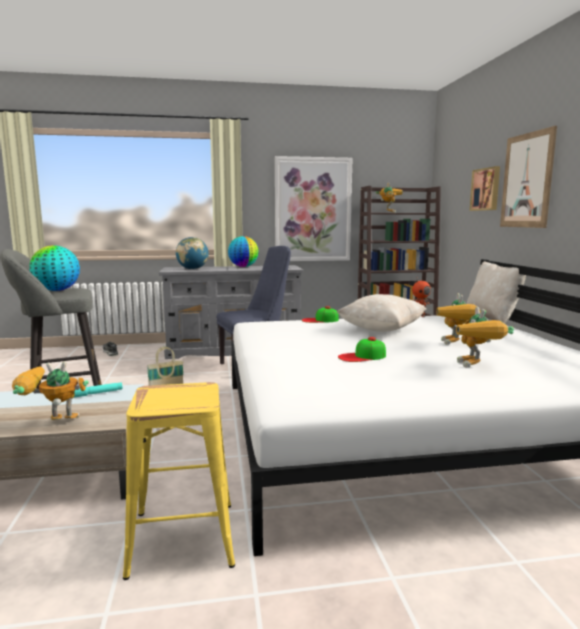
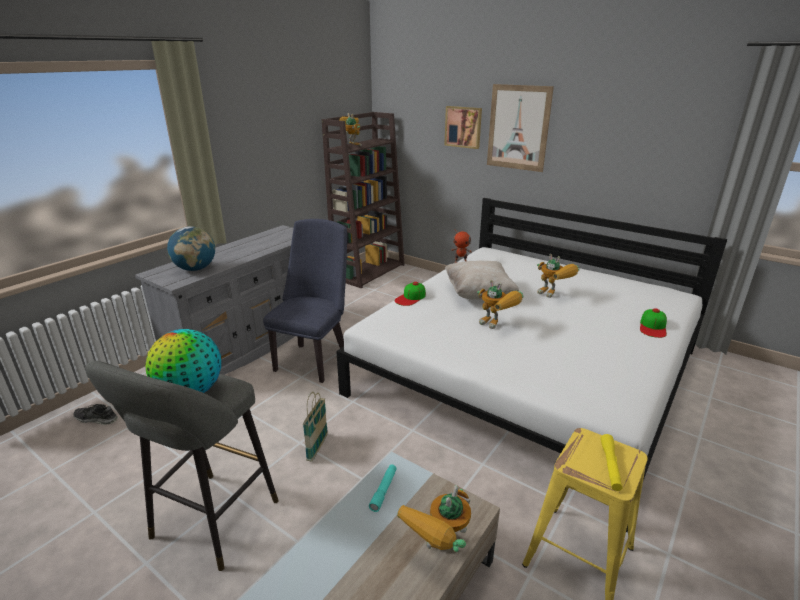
camera: 45 degrees left, 15 degrees up
globe [228,236,259,267] -> none
picture [275,156,352,261] -> none
cap [338,337,386,362] -> cap moved to [640,308,667,338]
toy robot [456,307,514,368] -> toy robot moved to [477,280,524,329]
beige pillow [466,261,526,323] -> none
none -> yellow flashlight [601,434,622,491]

